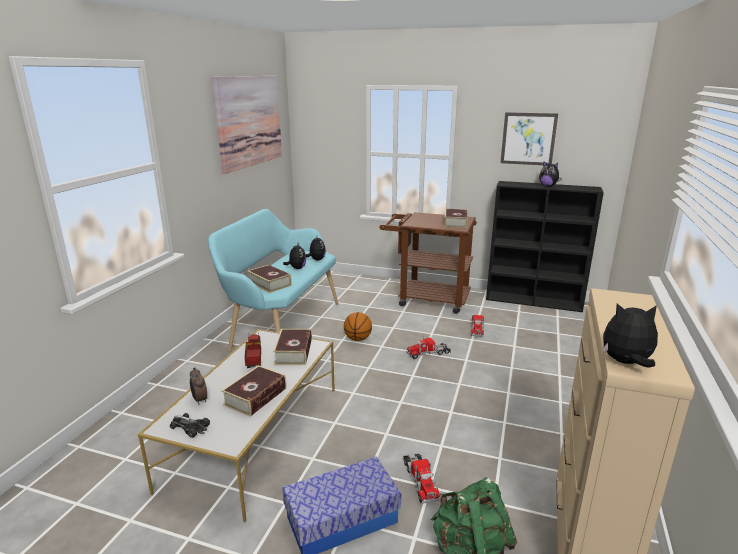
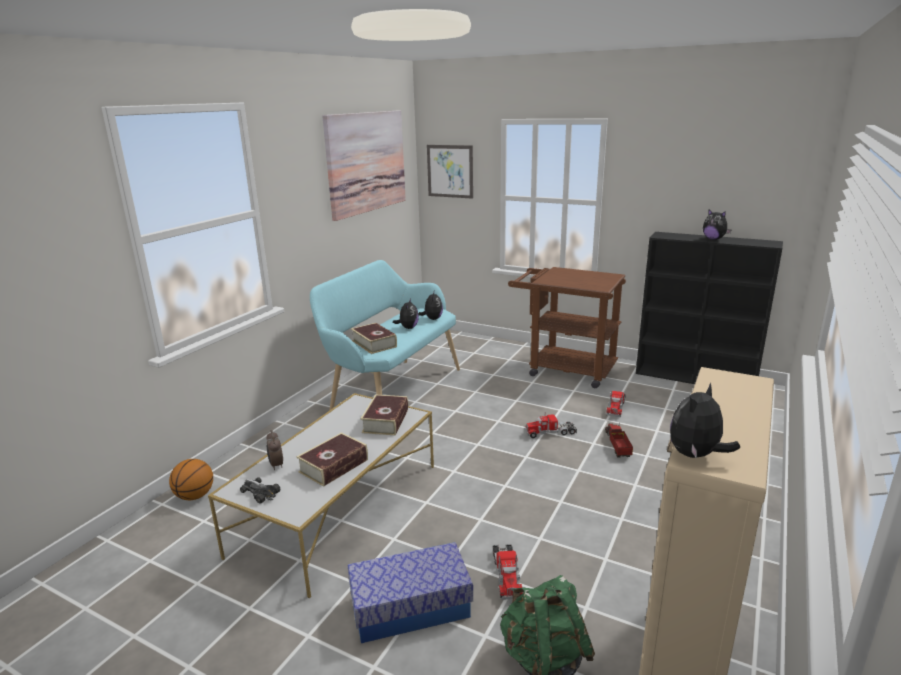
camera: 10 degrees right, 0 degrees up
toy truck [245,333,261,368] -> toy truck moved to [605,423,633,458]
basketball [344,312,372,341] -> basketball moved to [169,459,213,500]
book [444,209,468,228] -> none
picture [500,112,558,165] -> picture moved to [427,145,473,199]
plush toy [603,303,658,368] -> plush toy turned 60 degrees counterclockwise [670,383,740,459]

